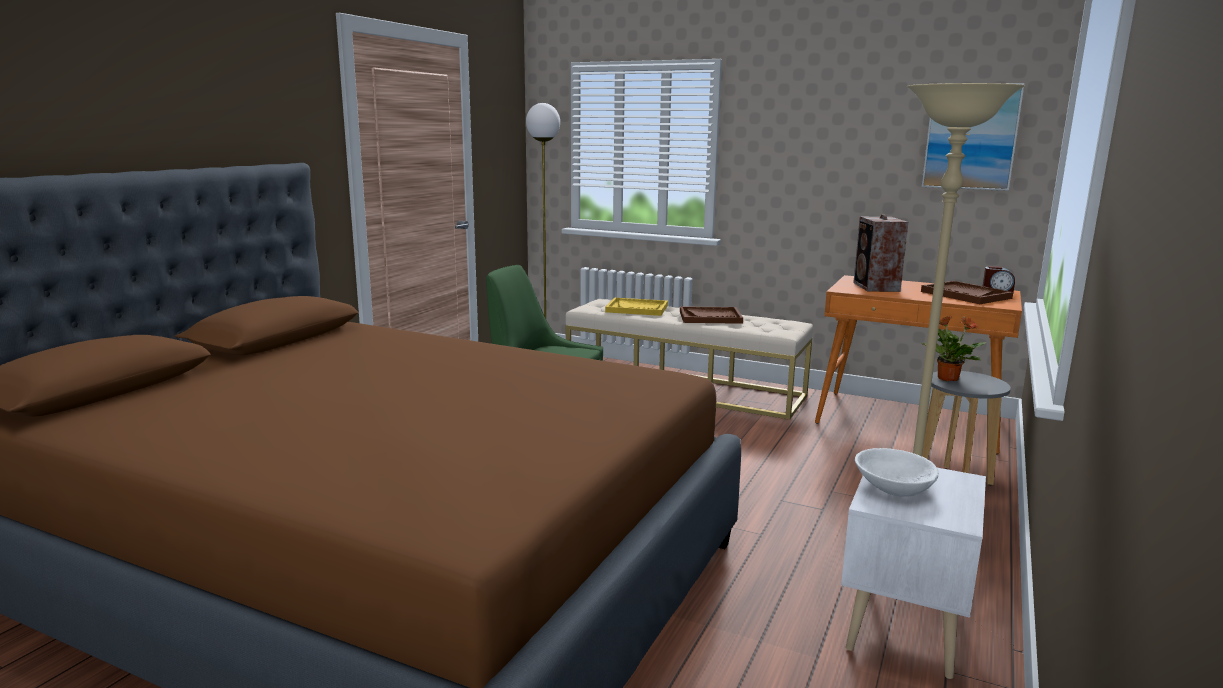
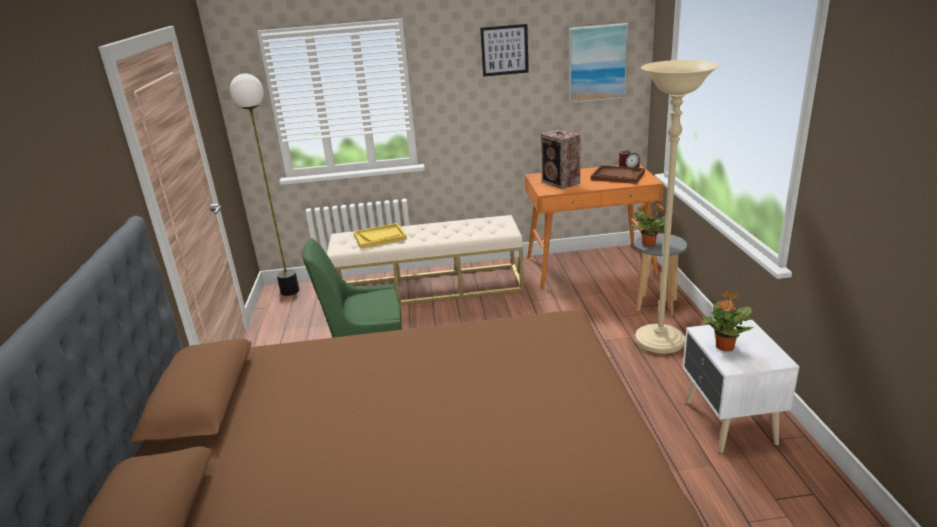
camera: 30 degrees left, 10 degrees up
brown tray [680,306,743,324] -> none
white bowl [855,448,939,497] -> potted plant [702,291,753,351]
none -> picture [480,24,529,77]

